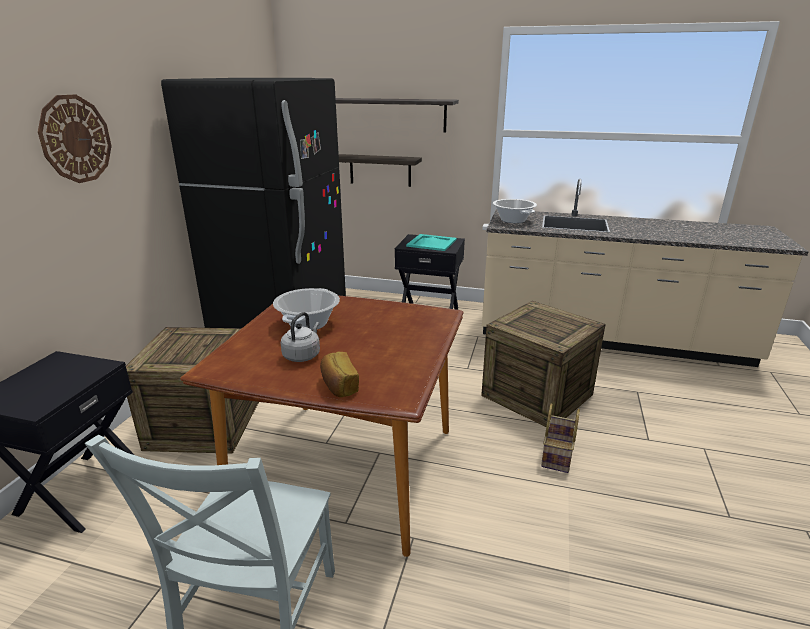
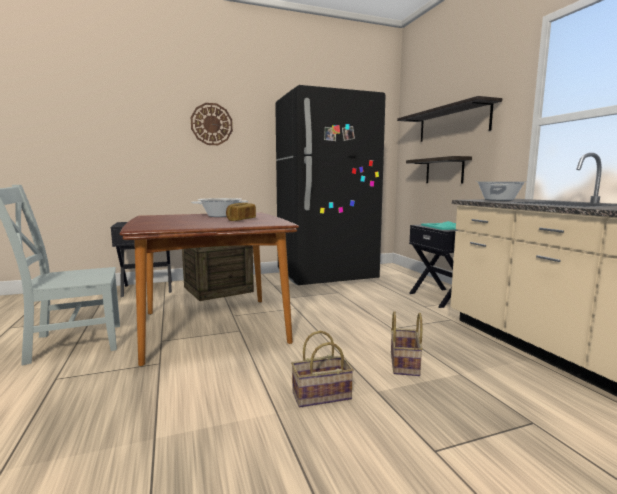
camera: 55 degrees right, 15 degrees down
grey kettle [281,312,320,362] -> none
bread [320,352,359,397] -> bread moved to [226,203,256,221]
crate [481,301,606,427] -> basket [391,311,423,376]

